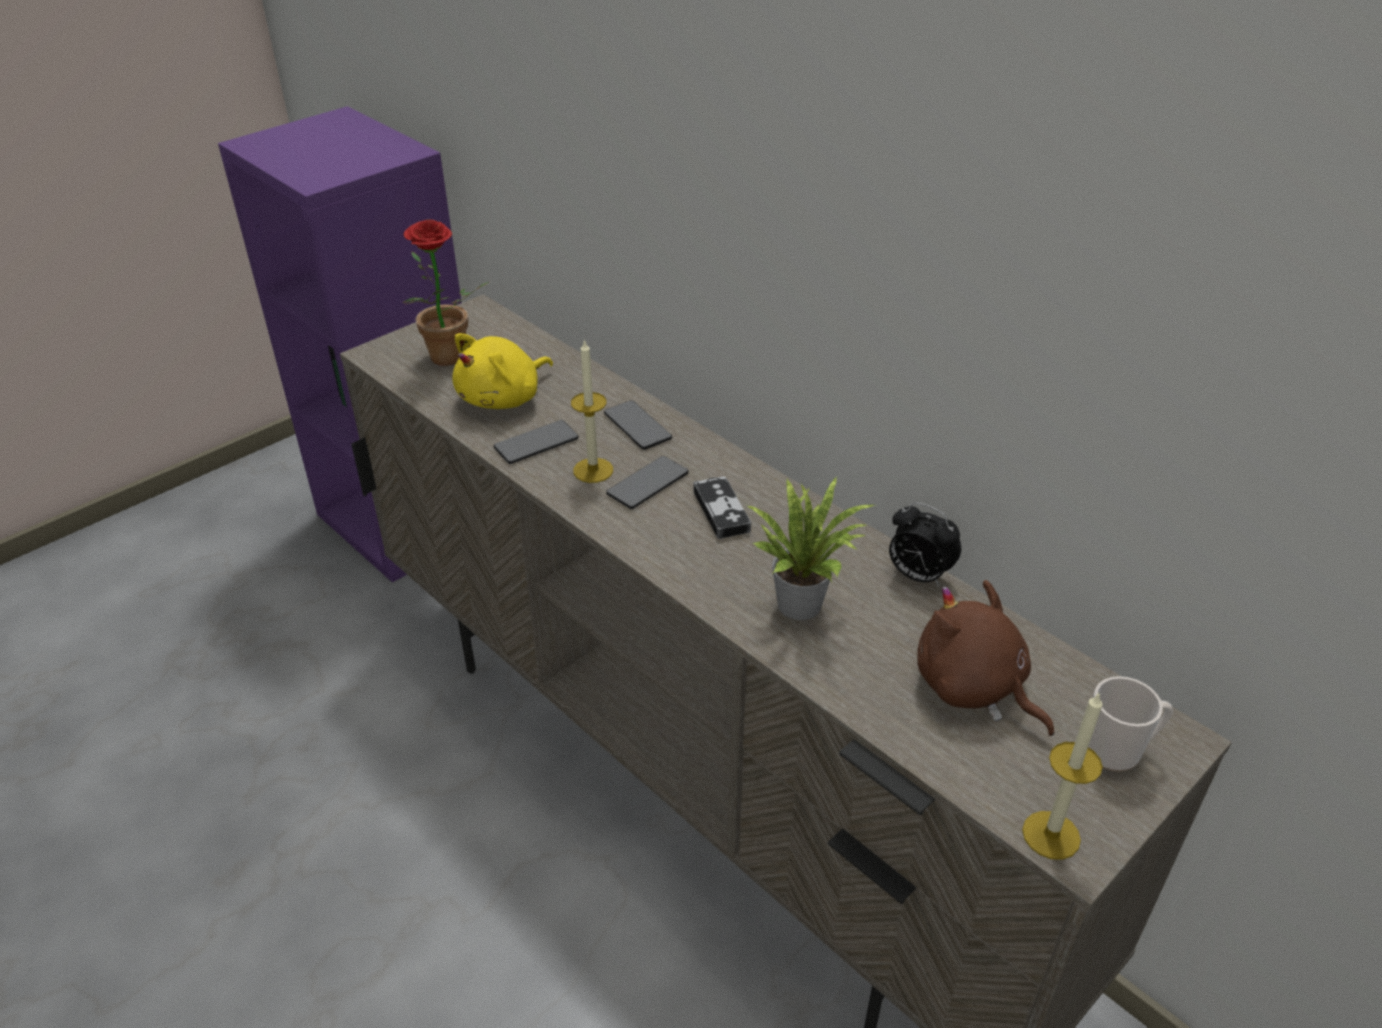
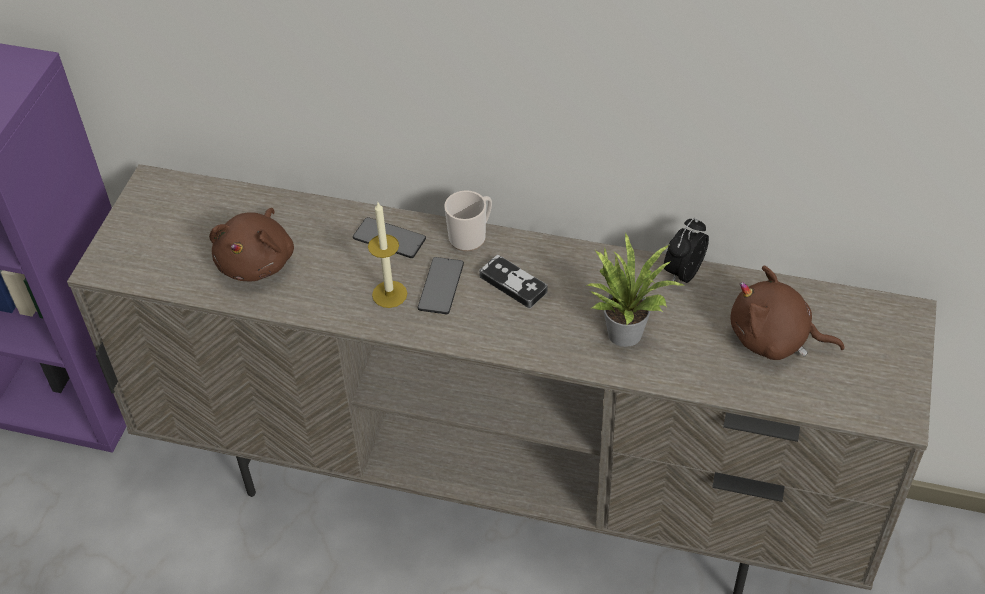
camera: 30 degrees left, 10 degrees up
potted plant [403,220,489,366] -> none
yellow plush toy [452,333,553,409] -> brown plush toy [209,208,294,281]
phone [494,420,579,464] -> none
alarm clock [889,502,961,587] -> alarm clock turned 120 degrees clockwise [664,218,709,283]
candle [1022,693,1103,860] -> none
mug [1088,676,1173,772] -> mug moved to [444,190,492,251]

